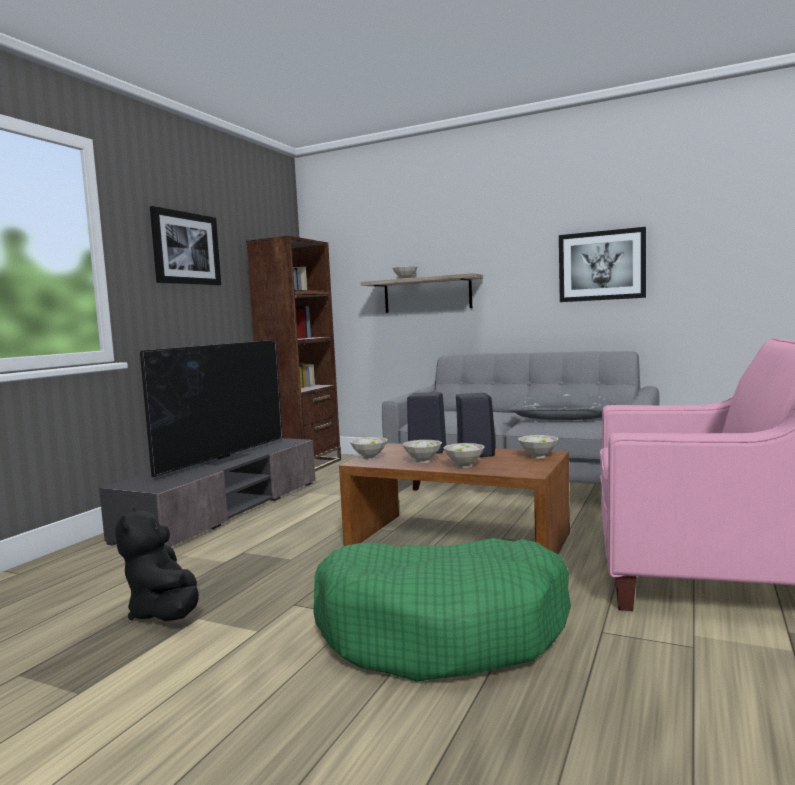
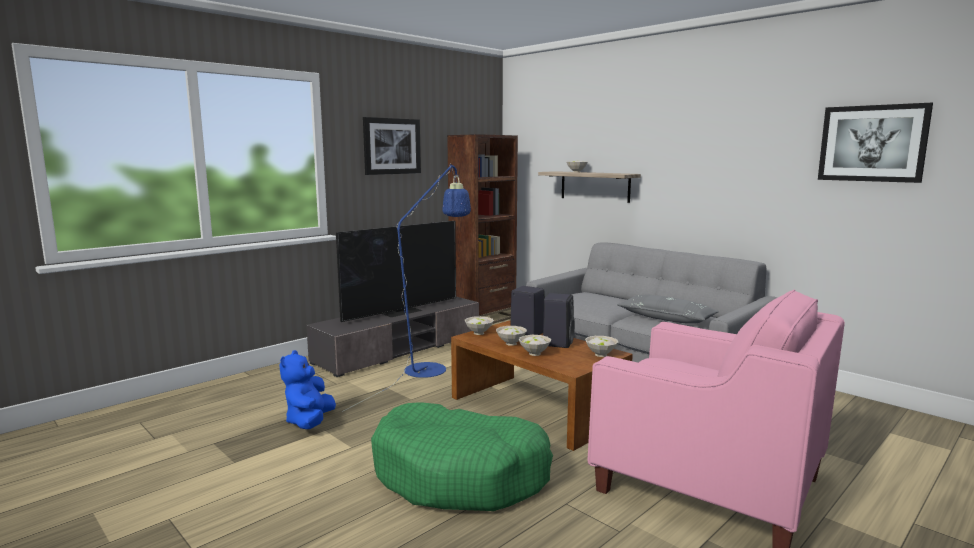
camera: 20 degrees right, 5 degrees up
black plush toy [115,507,199,621] -> blue plush toy [279,350,336,429]
picture [559,227,646,302] -> picture moved to [818,103,933,183]
none -> blue floor lamp [342,164,471,412]

